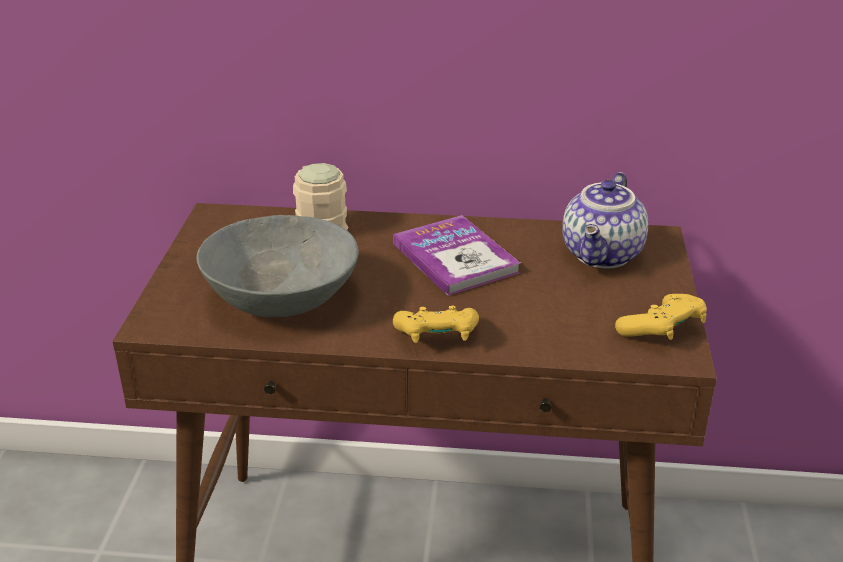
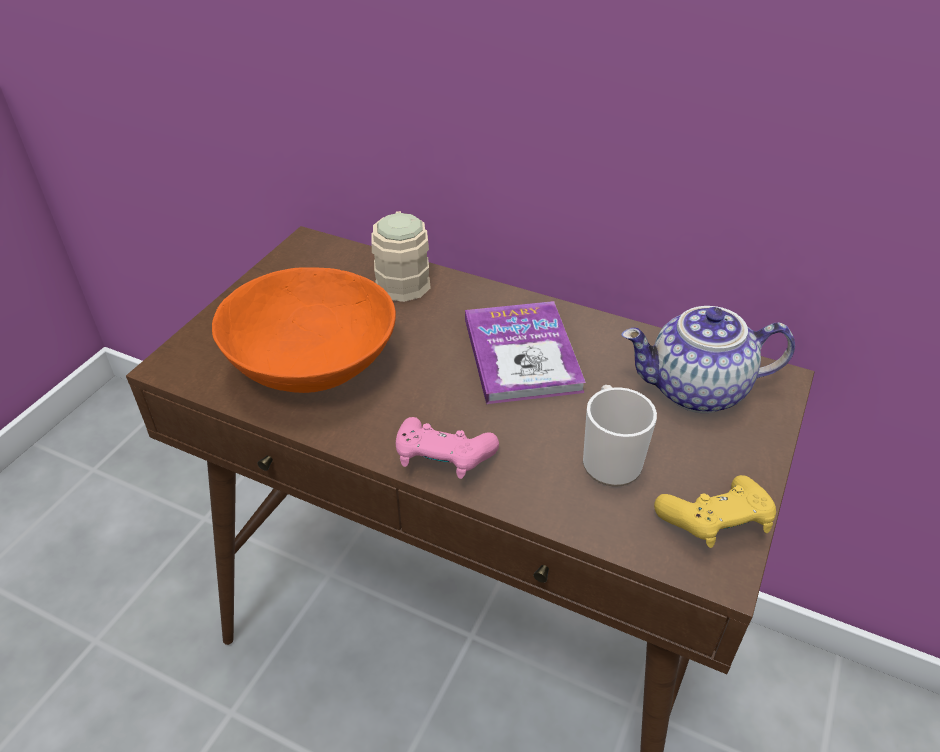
camera: 20 degrees right, 10 degrees up
grey bowl [196,215,359,317] -> orange bowl [212,267,396,393]
yellow game controller [393,305,479,343] -> pink game controller [396,417,499,479]
teapot [562,172,648,269] -> teapot turned 45 degrees clockwise [621,306,795,413]
none -> mug [583,385,657,487]

